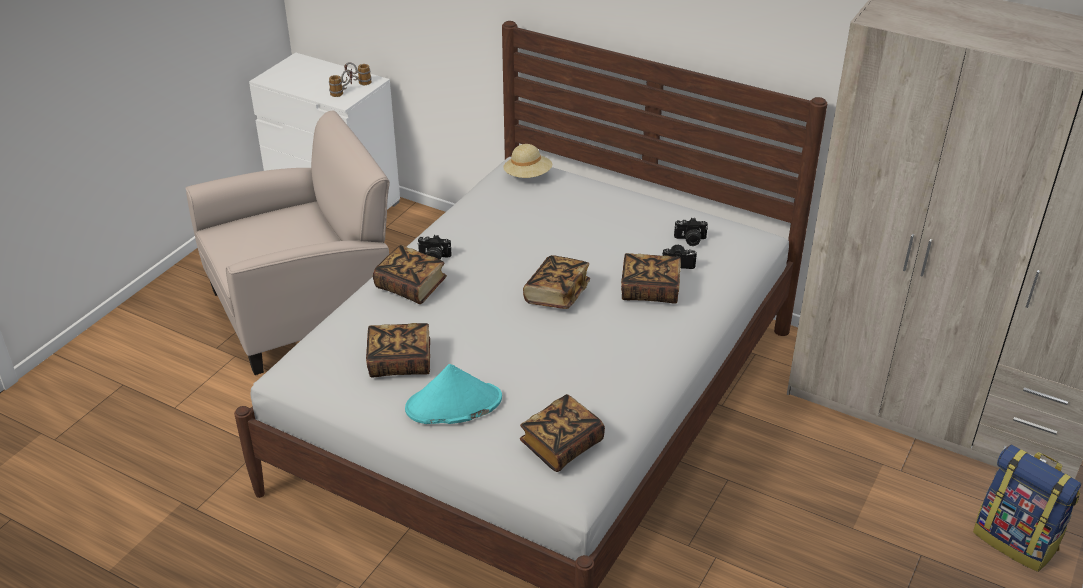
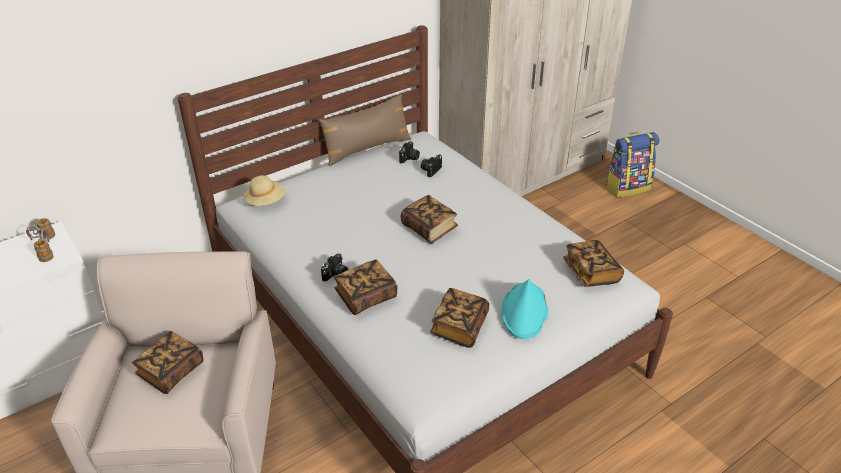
camera: 65 degrees left, 0 degrees up
book [621,253,681,304] -> book moved to [132,331,204,394]
none -> brown pillow [319,94,411,167]

